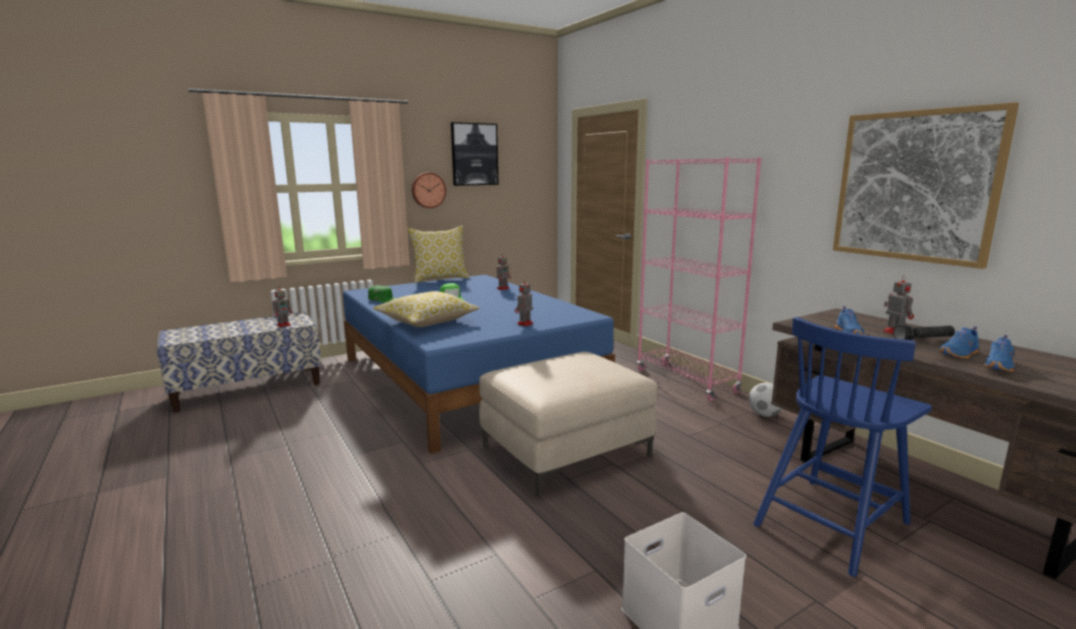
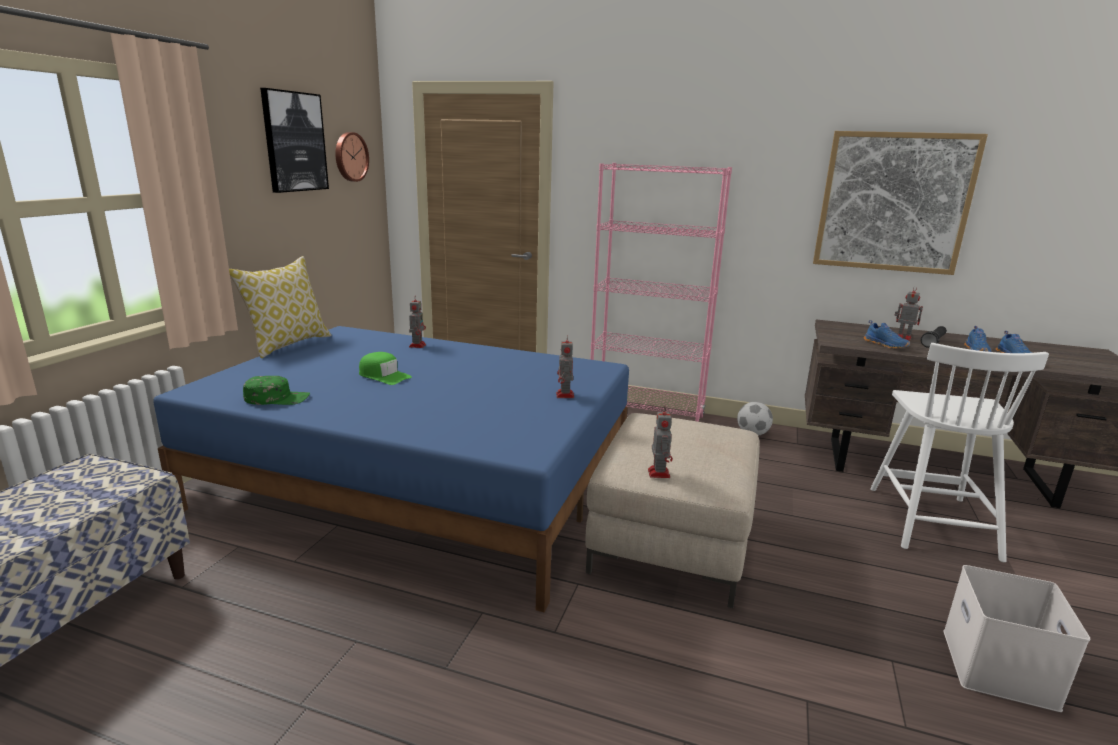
camera: 40 degrees left, 5 degrees up
toy robot [272,288,292,327] -> toy robot moved to [648,406,673,478]
pillow [373,291,480,327] -> none
wall clock [412,173,446,208] -> wall clock moved to [335,132,369,182]
blue chair [753,317,932,577] -> white chair [870,343,1049,562]

